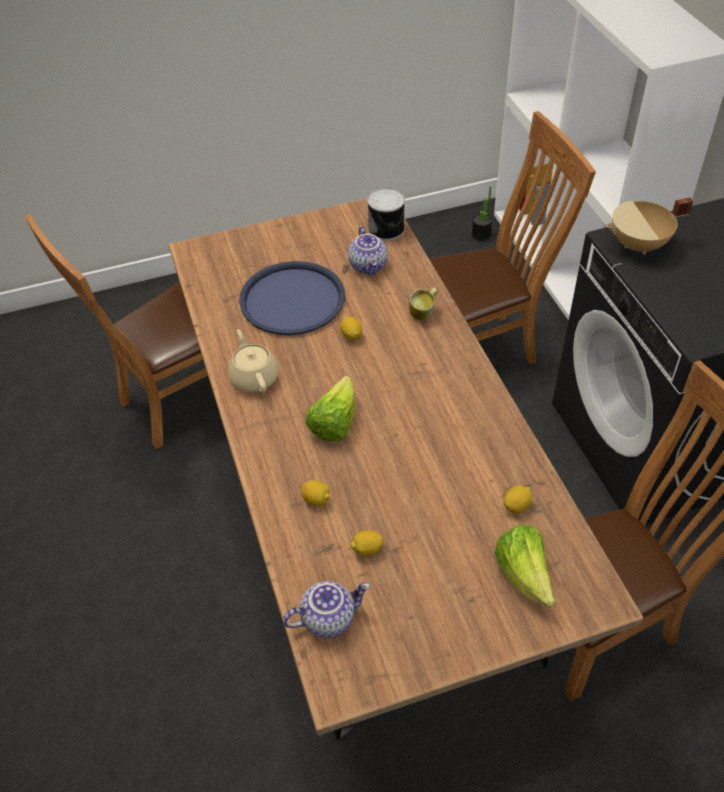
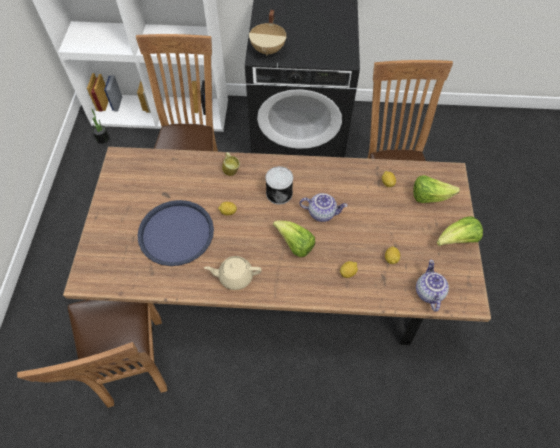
camera: 70 degrees left, 10 degrees up
teapot [348,226,388,275] -> teapot moved to [300,193,348,222]
can [367,188,405,241] -> can moved to [265,166,293,205]
none -> lettuce [437,216,483,246]

